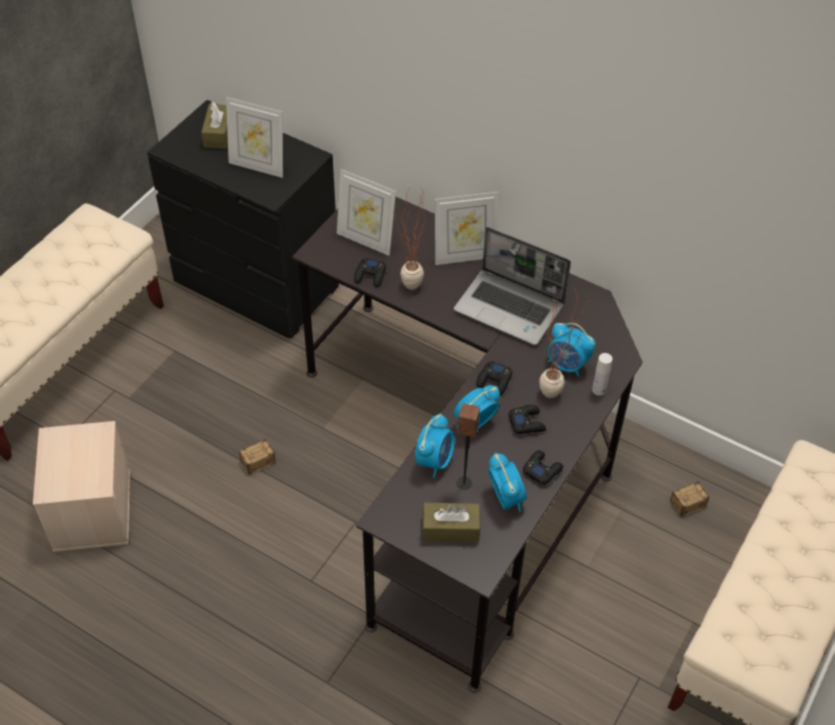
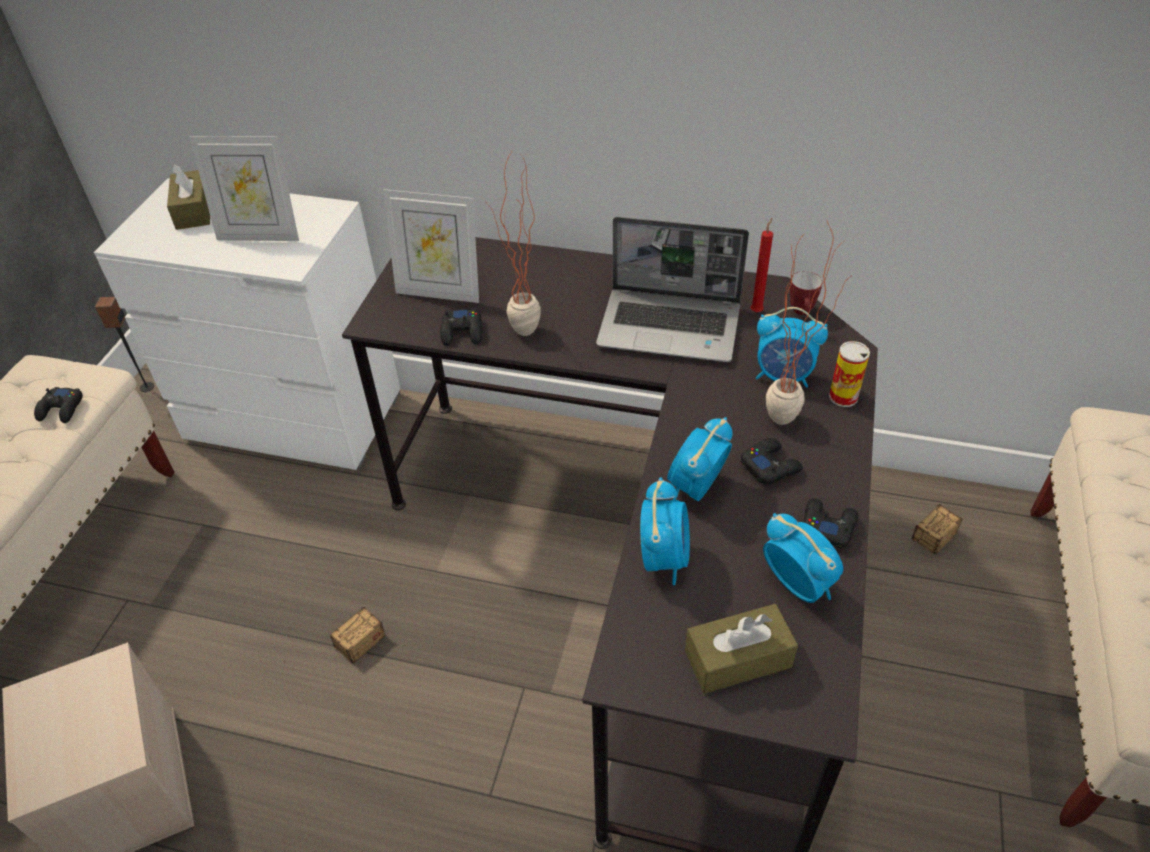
camera: 15 degrees left, 5 degrees down
black dresser [147,100,339,339] -> white dresser [94,179,400,470]
picture frame [435,192,498,265] -> none
speaker [456,403,480,490] -> speaker moved to [95,297,154,392]
black game controller [476,361,512,395] -> black game controller moved to [34,387,83,423]
white bottle [592,353,612,396] -> can [829,341,870,407]
none -> red candle [751,218,773,312]
none -> mug [790,271,822,315]

